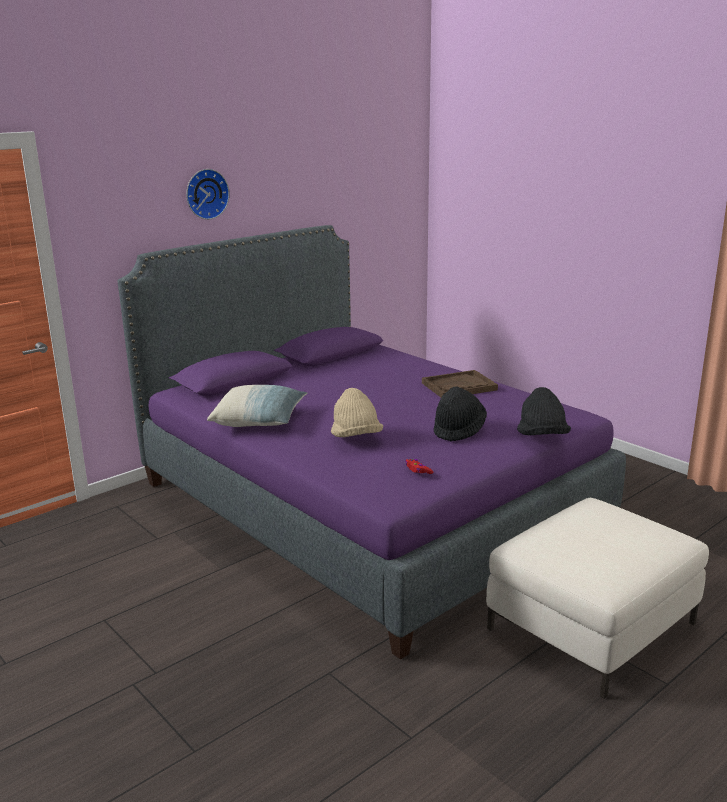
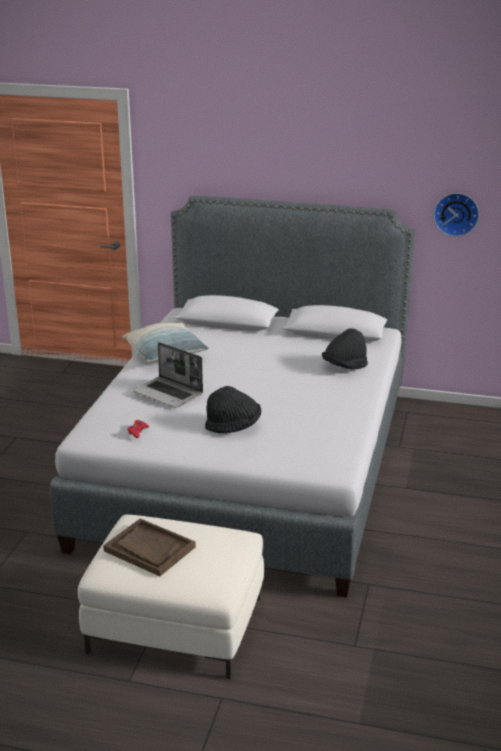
camera: 55 degrees right, 5 degrees up
purple bed [118,225,626,660] -> grey bed [50,196,415,597]
wall clock [186,169,230,220] -> wall clock moved to [433,193,479,237]
beige hat [331,388,383,437] -> laptop [133,342,203,408]
brown tray [422,370,498,397] -> brown tray moved to [103,518,196,576]
black hat [517,387,571,436] -> black hat moved to [322,328,368,369]

